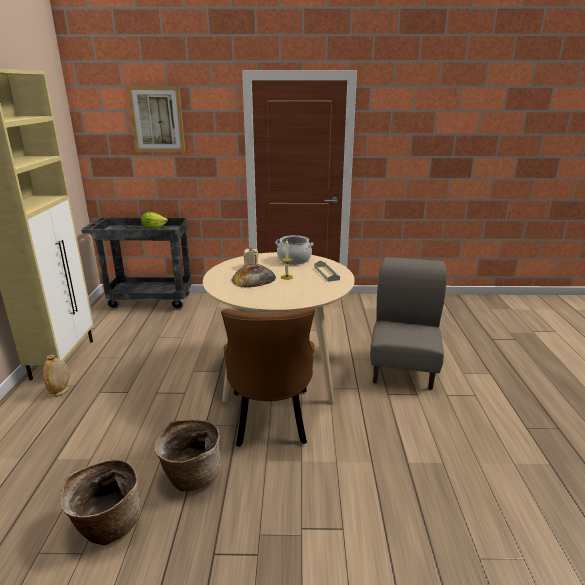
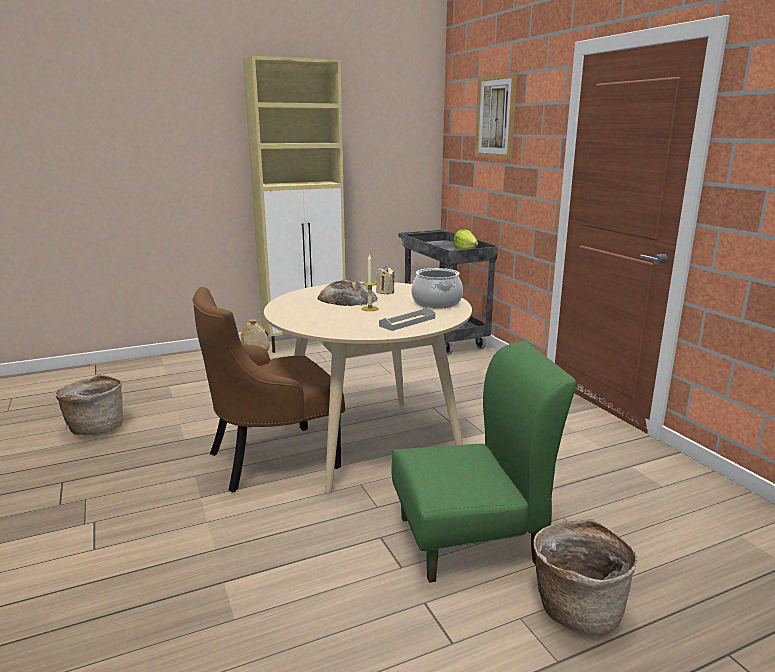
camera: 65 degrees right, 5 degrees down
basket [154,420,220,492] -> basket moved to [533,519,637,635]
grey chair [370,257,447,390] -> green chair [391,341,576,583]

